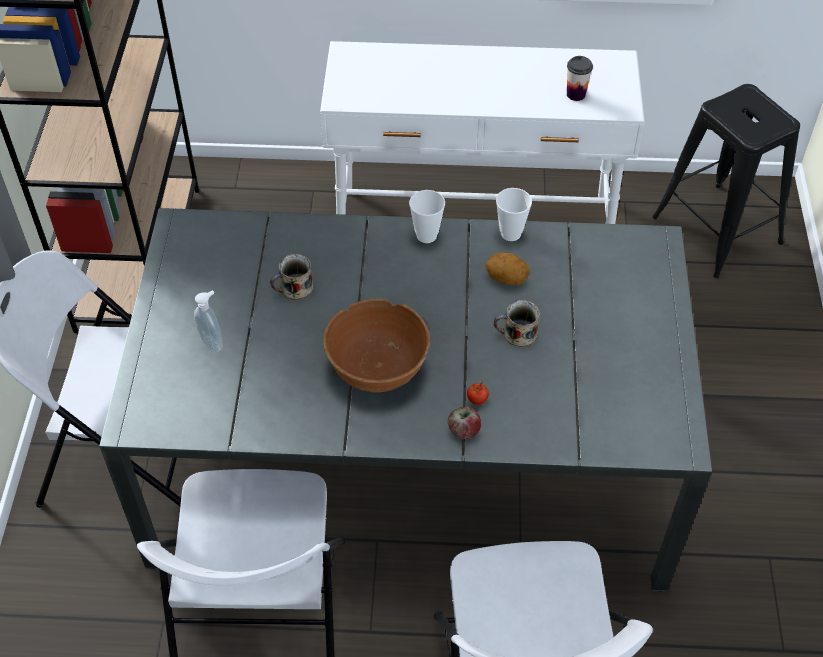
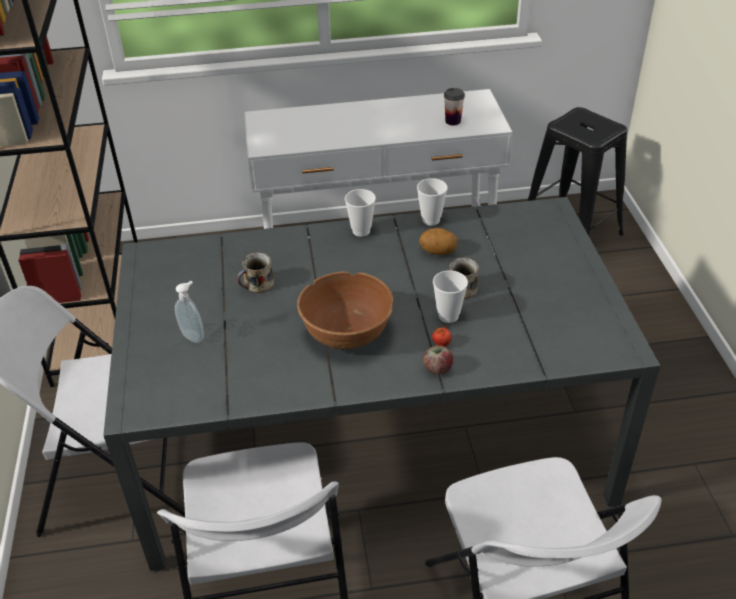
camera: 10 degrees left, 10 degrees down
none -> cup [433,270,468,323]

